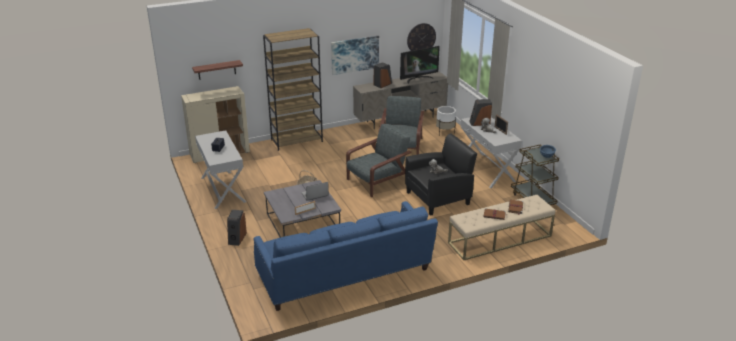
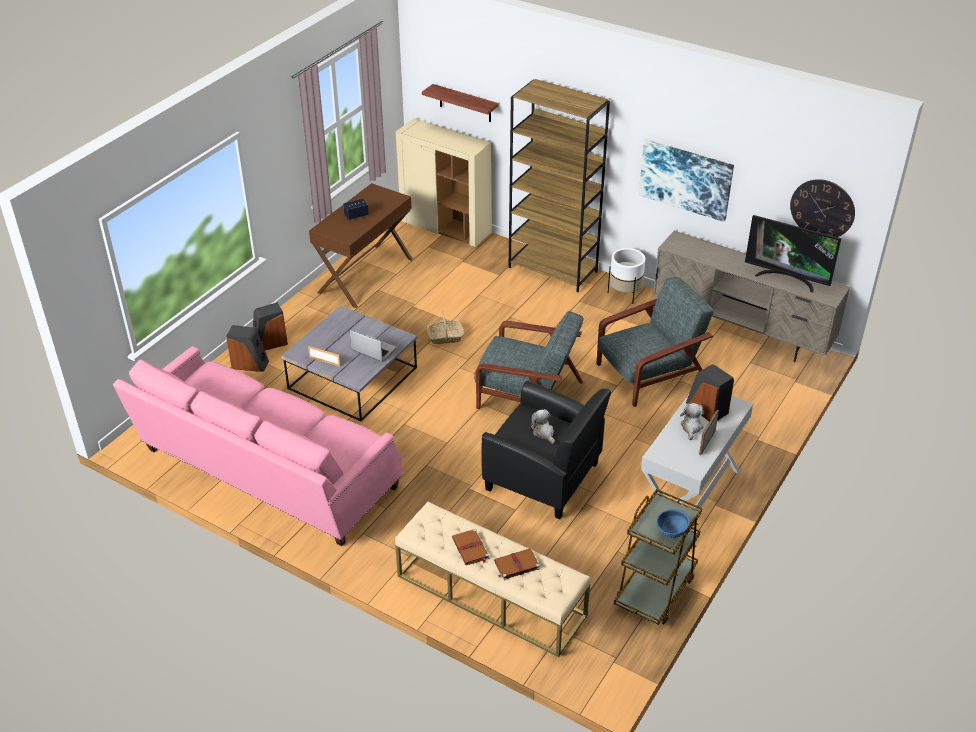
camera: 55 degrees right, 10 degrees up
white console table [195,130,246,209] -> brown console table [309,183,413,308]
blue sofa [254,201,438,311] -> pink sofa [113,346,403,546]
speaker [374,62,392,88] -> speaker moved to [227,325,269,372]
white planter [436,106,456,134] -> white planter moved to [608,248,645,304]

